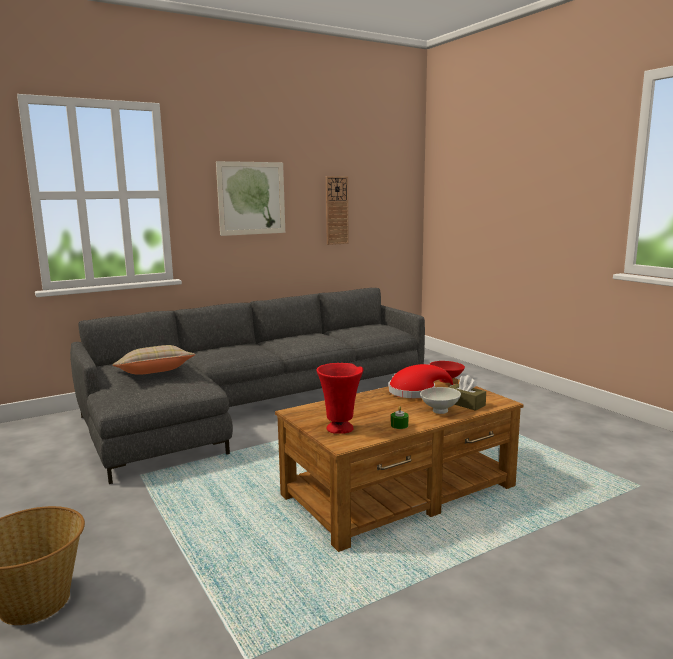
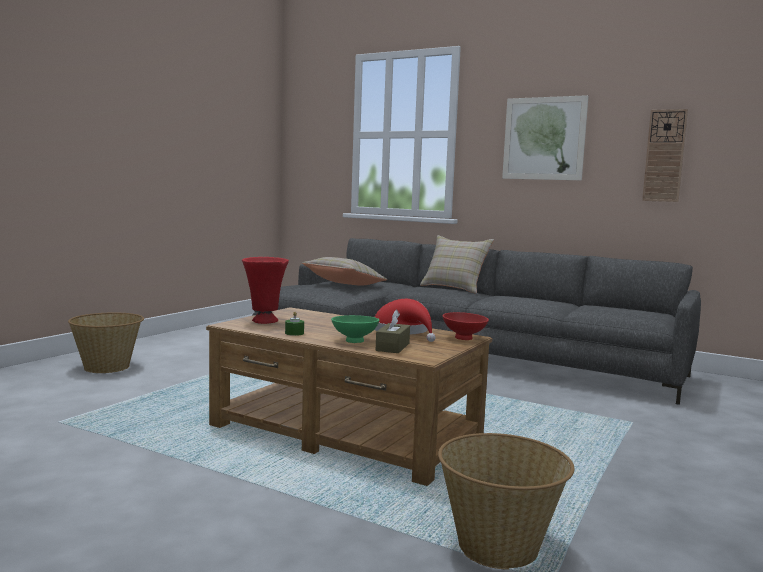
camera: 60 degrees right, 5 degrees down
white bowl [420,387,461,414] -> green bowl [331,315,379,343]
none -> beige pillow [420,235,494,294]
none -> basket [438,433,574,570]

